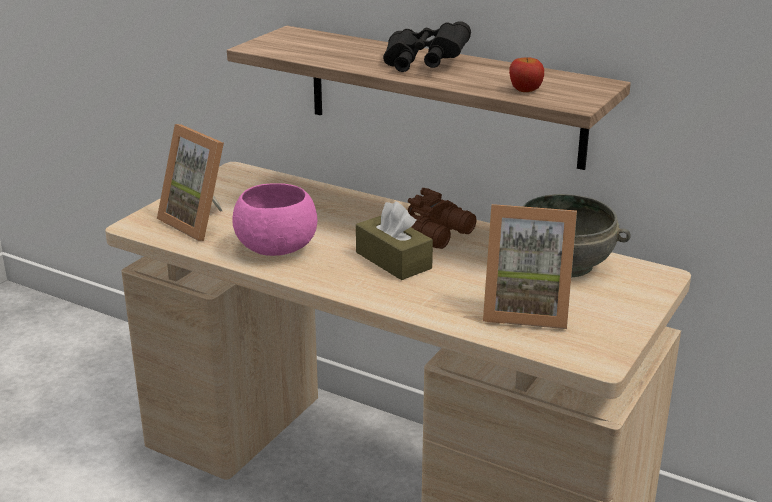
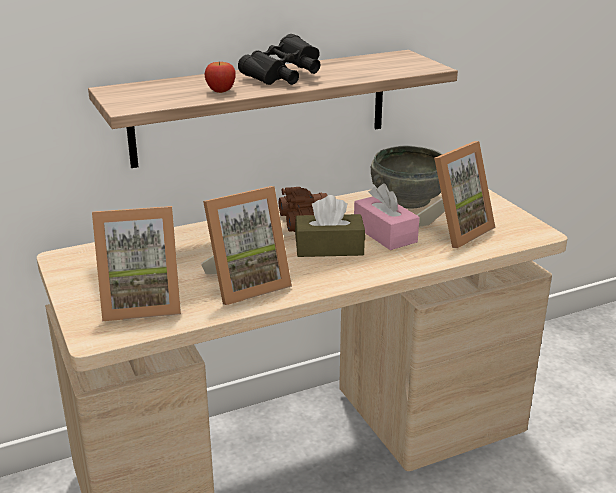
camera: 55 degrees left, 0 degrees up
pink bowl [232,183,317,256] -> picture frame [201,186,292,305]
apple [509,57,544,92] -> apple moved to [205,62,236,93]
none -> pink tissue box [354,184,419,250]

